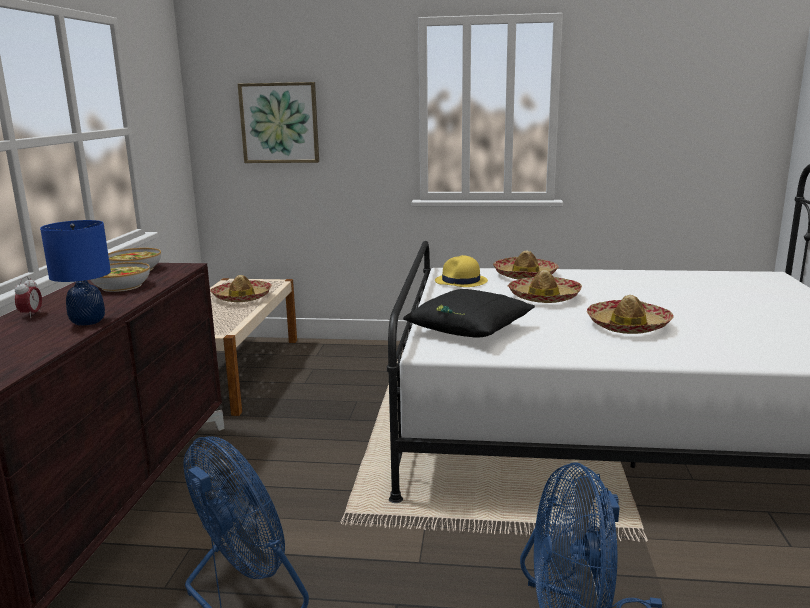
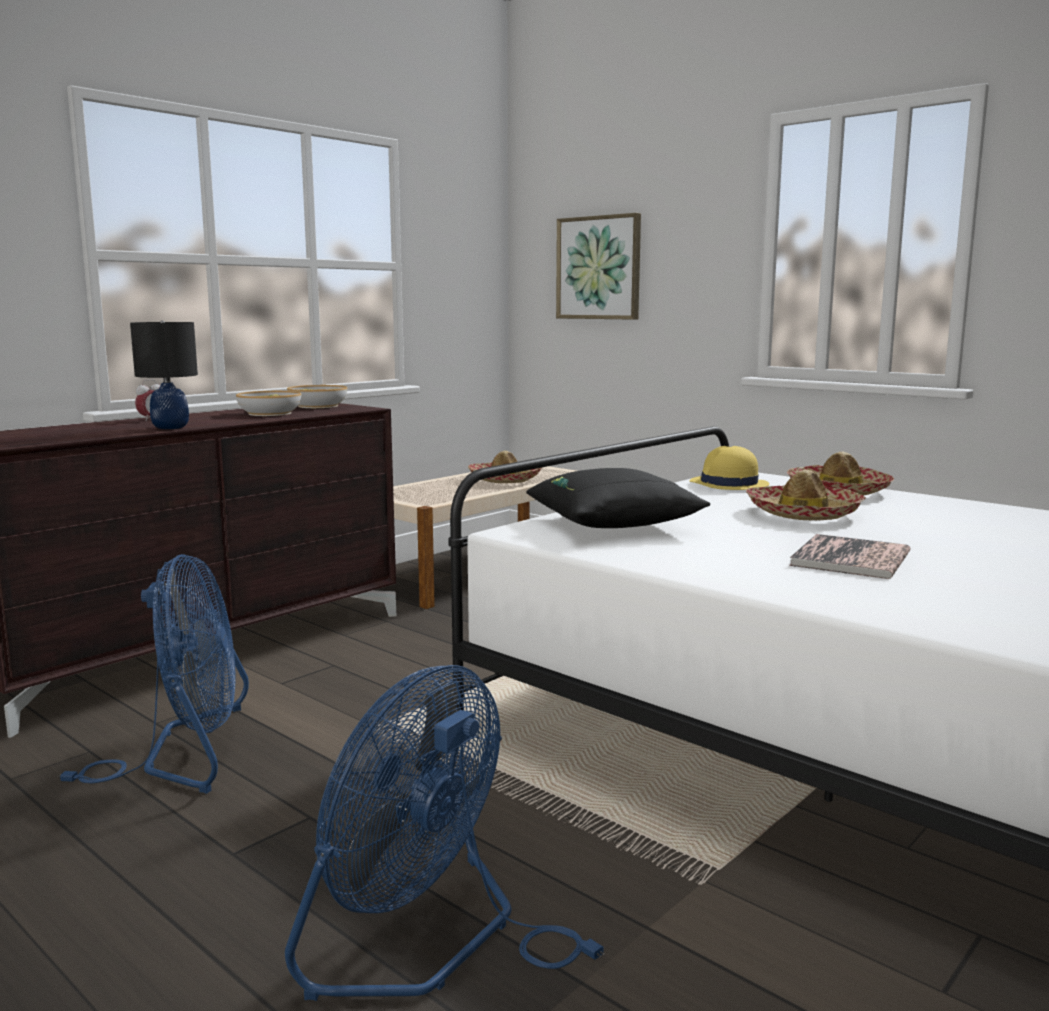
camera: 35 degrees right, 5 degrees down
blue table lamp [40,220,111,326] -> black table lamp [130,321,198,429]
hat [587,295,674,334] -> book [789,534,910,579]

